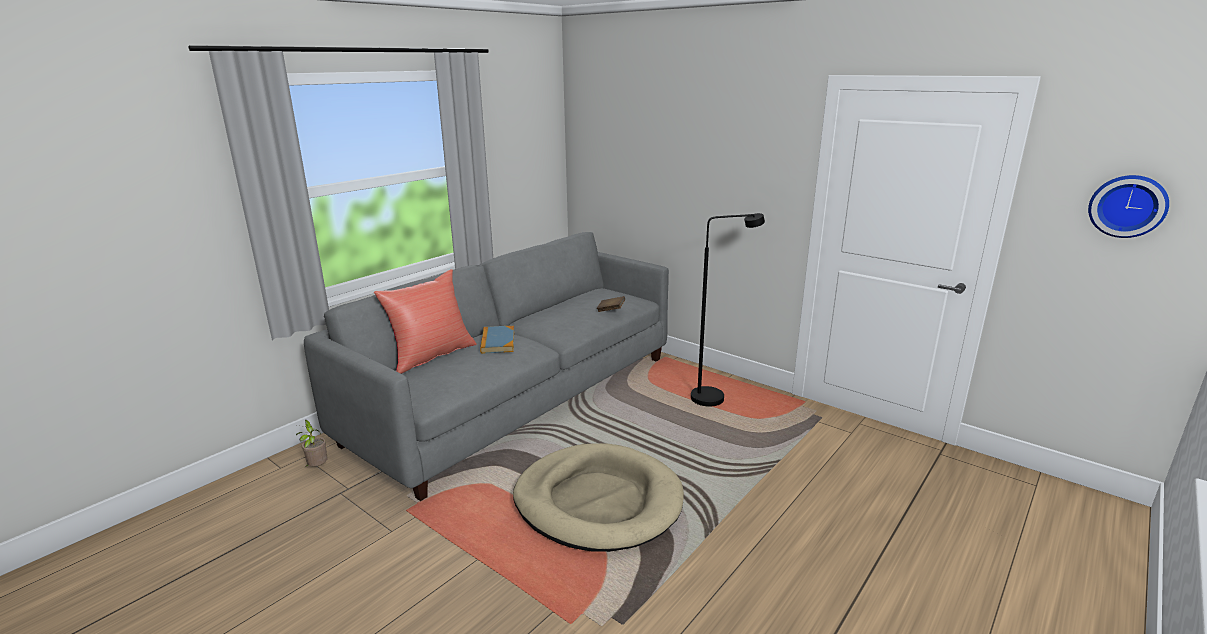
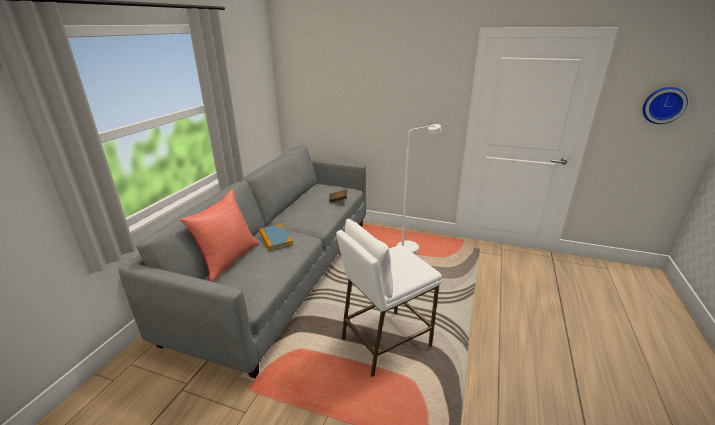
camera: 20 degrees left, 5 degrees up
potted plant [294,420,327,467] -> none
beige dog bed [513,443,684,552] -> white stool [336,219,442,377]
black floor lamp [691,213,765,407] -> white floor lamp [397,124,441,254]

